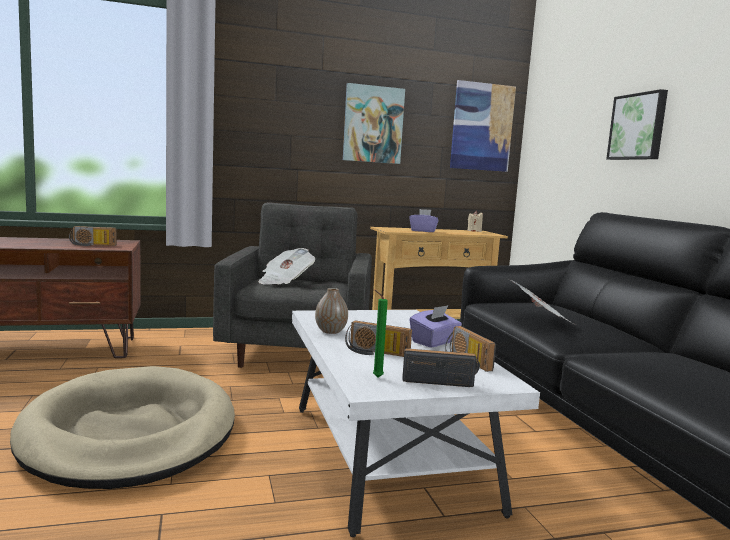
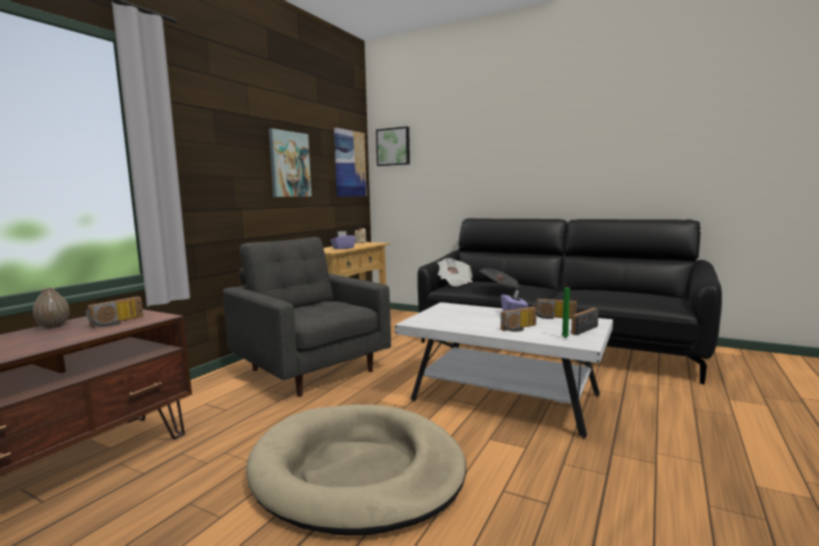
camera: 45 degrees left, 0 degrees up
newspaper [258,248,315,285] -> newspaper moved to [437,258,473,286]
vase [315,288,348,334] -> vase moved to [33,288,70,328]
picture [606,89,668,160] -> picture moved to [376,126,410,166]

